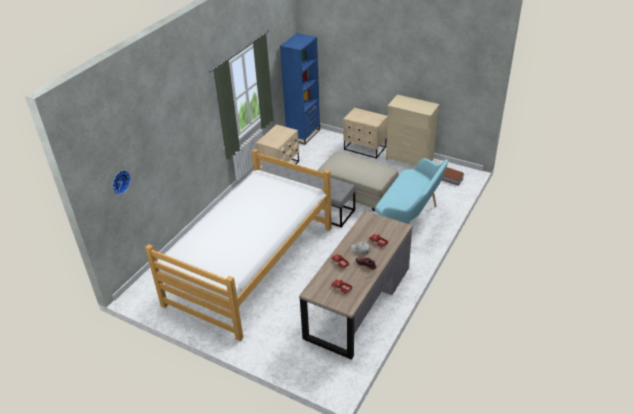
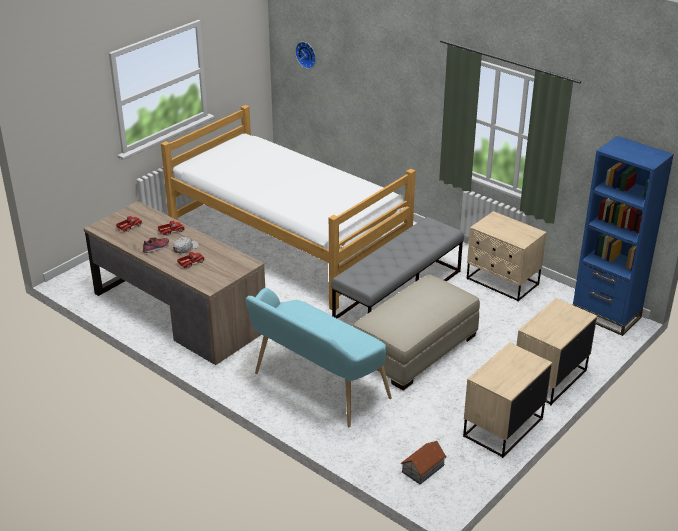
camera: 100 degrees right, 5 degrees down
beige dresser [386,95,440,166] -> beige nightstand [463,342,552,458]

